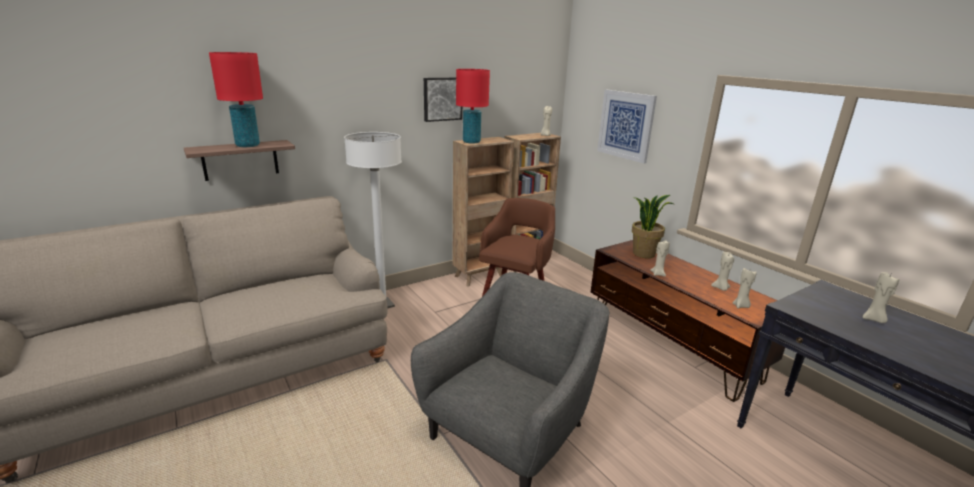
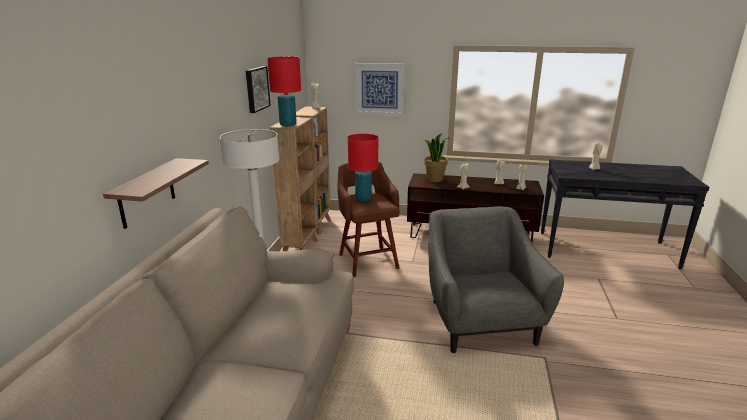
camera: 45 degrees left, 0 degrees up
red table lamp [209,52,263,147] -> red table lamp moved to [348,133,378,201]

